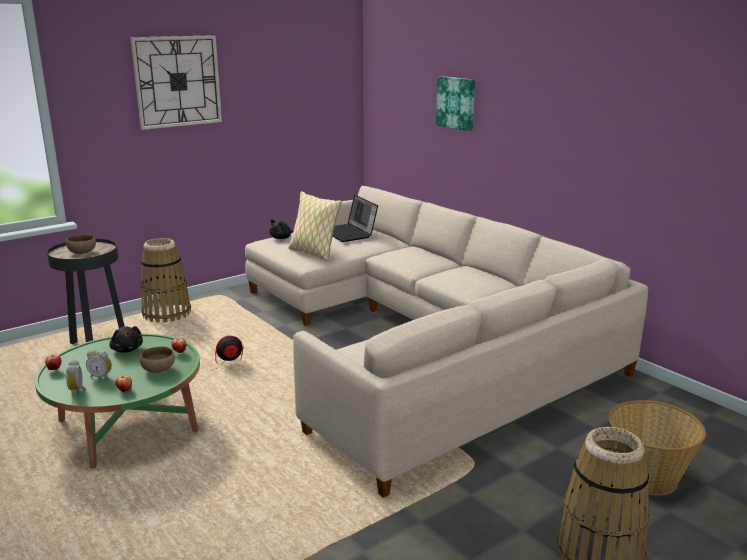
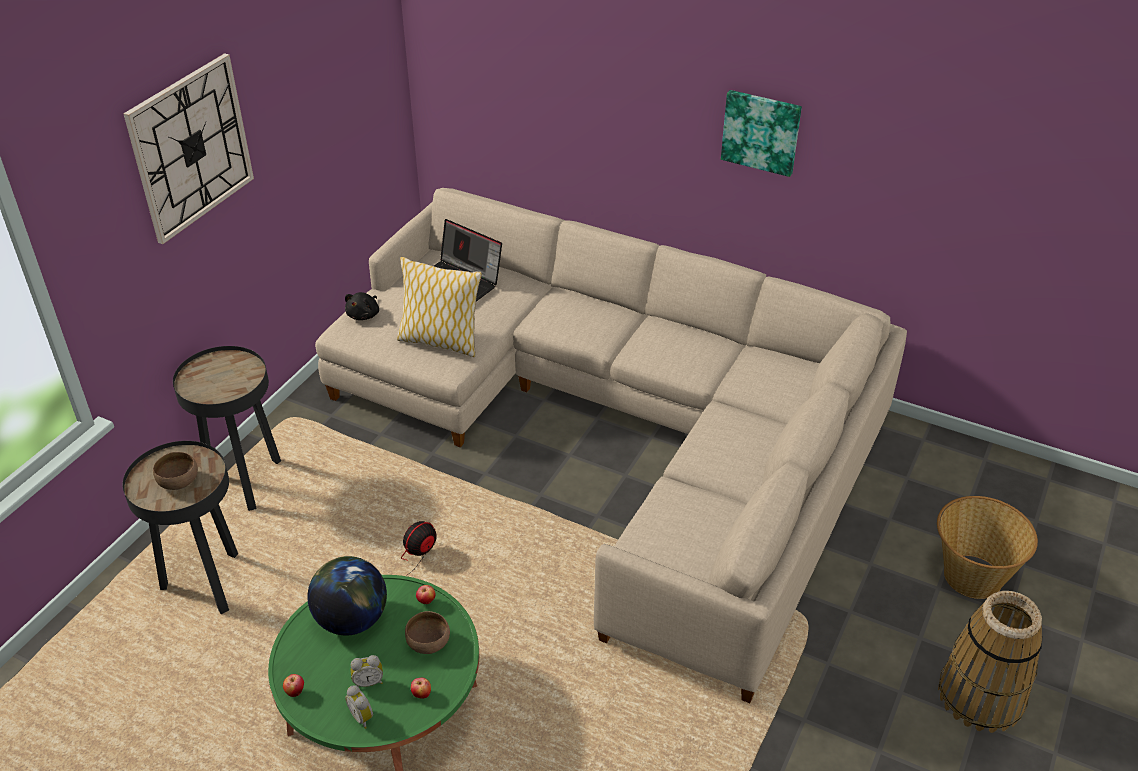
camera: 25 degrees left, 20 degrees up
black plush toy [109,326,143,353] -> globe [307,556,387,635]
basket [140,238,191,323] -> black side table [173,346,281,511]
picture [436,76,475,131] -> picture moved to [721,90,802,177]

